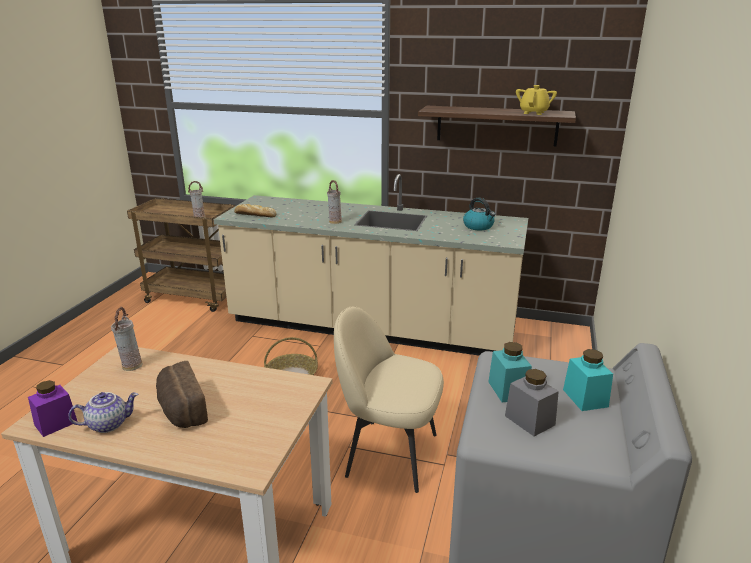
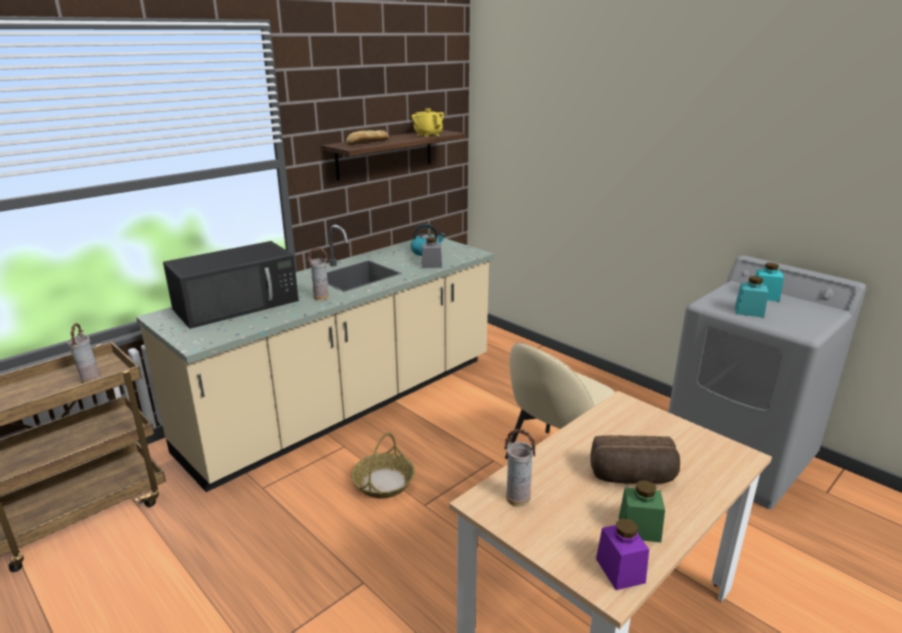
camera: 60 degrees left, 0 degrees up
teapot [68,392,138,433] -> green jar [619,480,665,543]
bread [234,204,276,217] -> bread moved to [346,130,389,145]
grey jar [505,369,559,437] -> grey jar moved to [422,237,442,268]
none -> black microwave [163,241,299,329]

